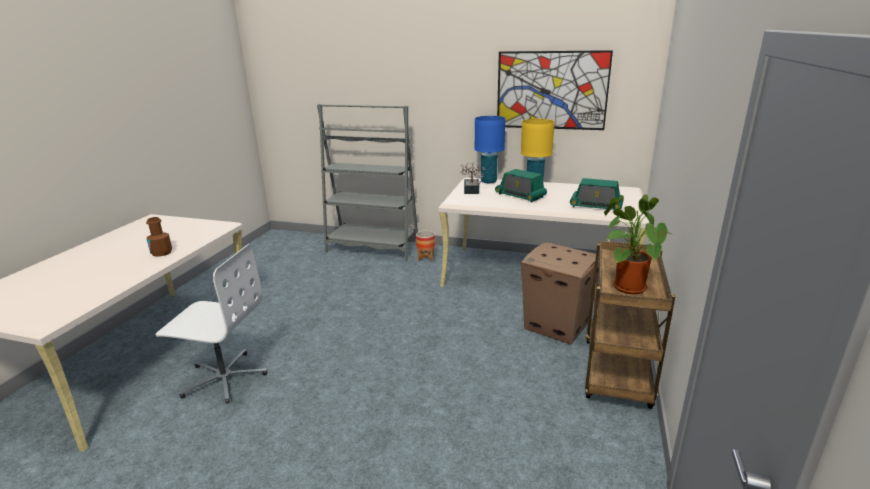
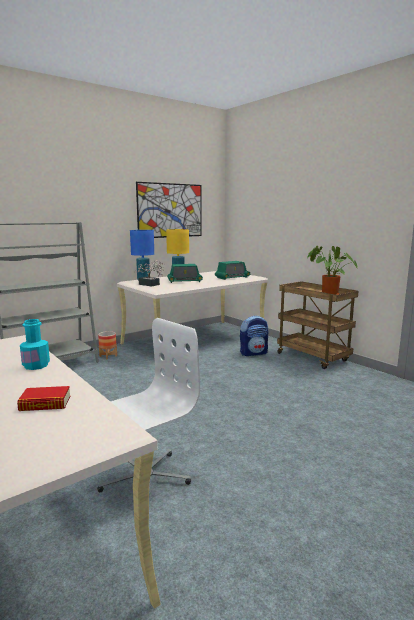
camera: 55 degrees left, 10 degrees down
brown bottle [146,217,172,257] -> turquoise bottle [20,319,50,370]
cardboard box [521,242,599,345] -> backpack [240,316,268,356]
none -> book [17,386,70,411]

